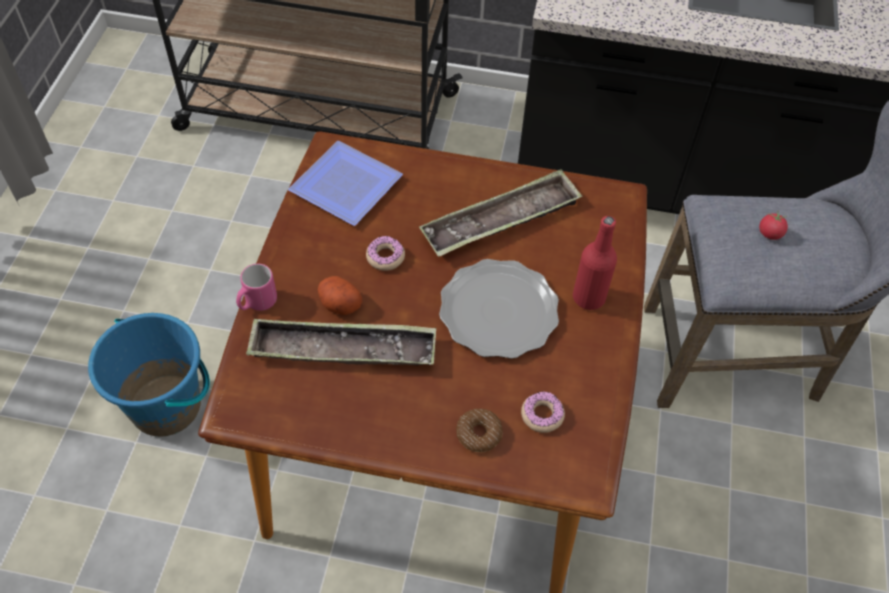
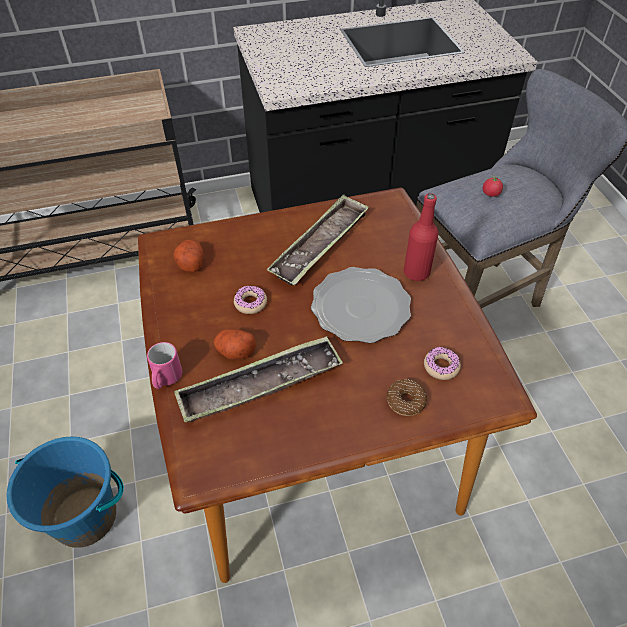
camera: 25 degrees left, 5 degrees down
plate [288,141,403,226] -> potato [174,240,203,272]

